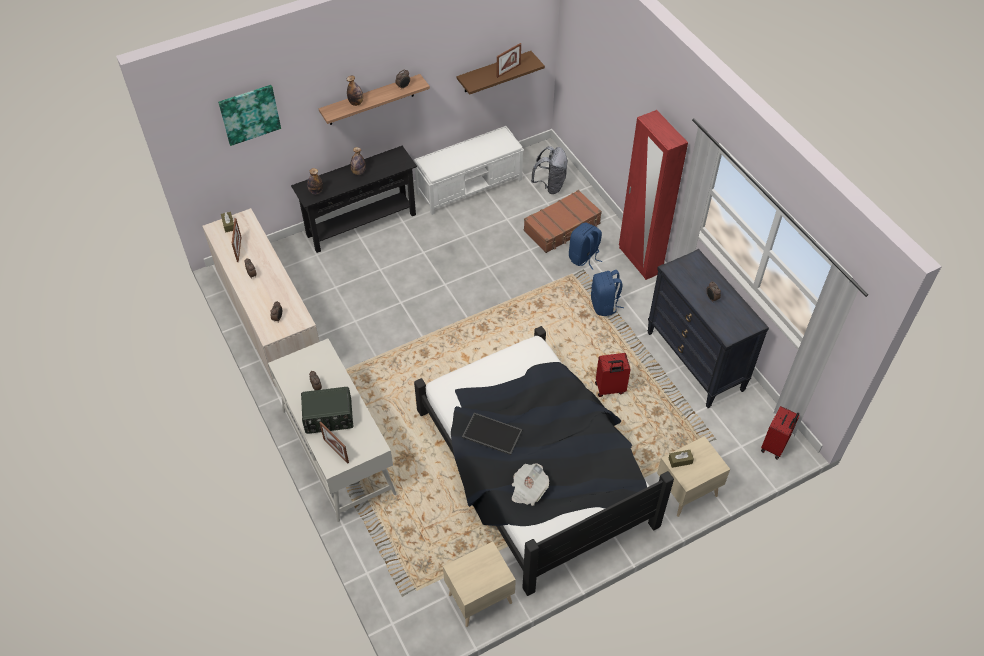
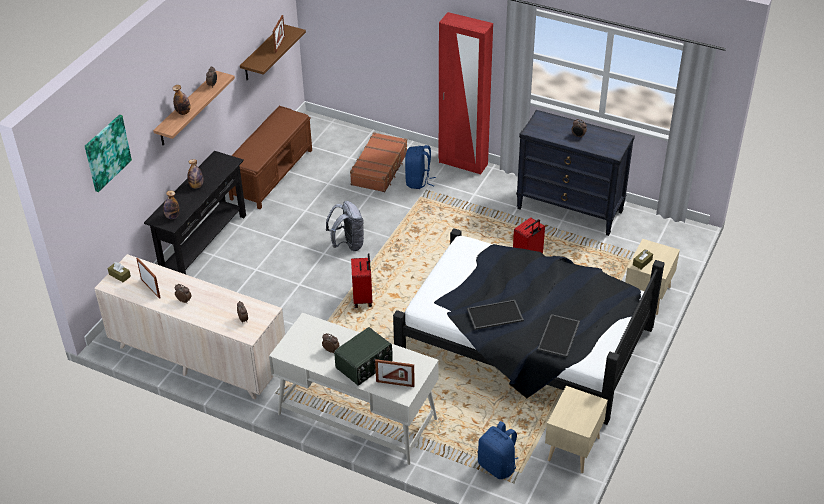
camera: 35 degrees left, 10 degrees down
white bench [414,126,524,215] -> brown bench [229,106,312,209]
newspaper [512,464,549,506] -> tray [537,314,580,357]
grey backpack [531,146,568,194] -> grey backpack moved to [326,201,364,251]
blue backpack [591,270,624,316] -> blue backpack moved to [477,421,518,479]
red suitcase [761,406,800,459] -> red suitcase moved to [351,253,372,308]

